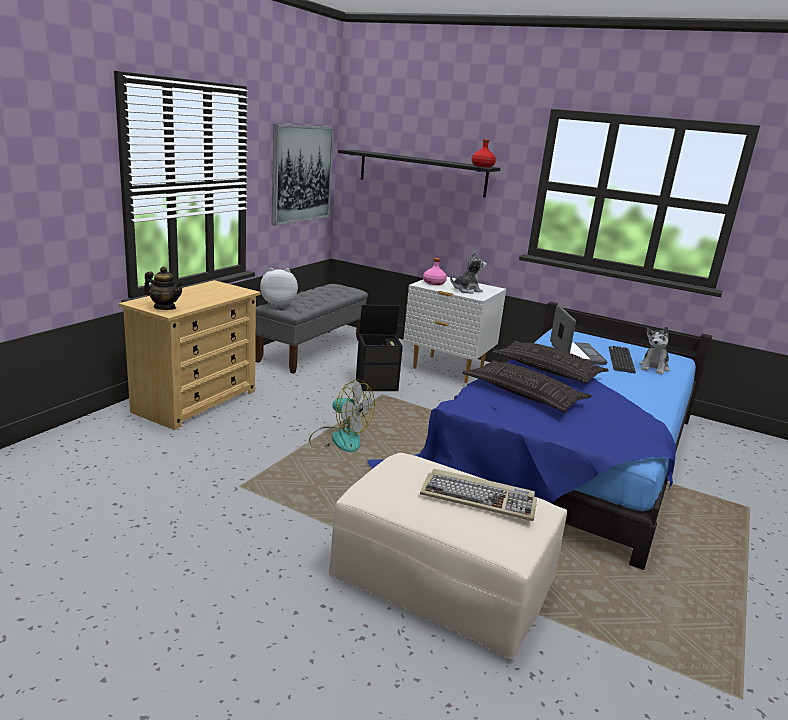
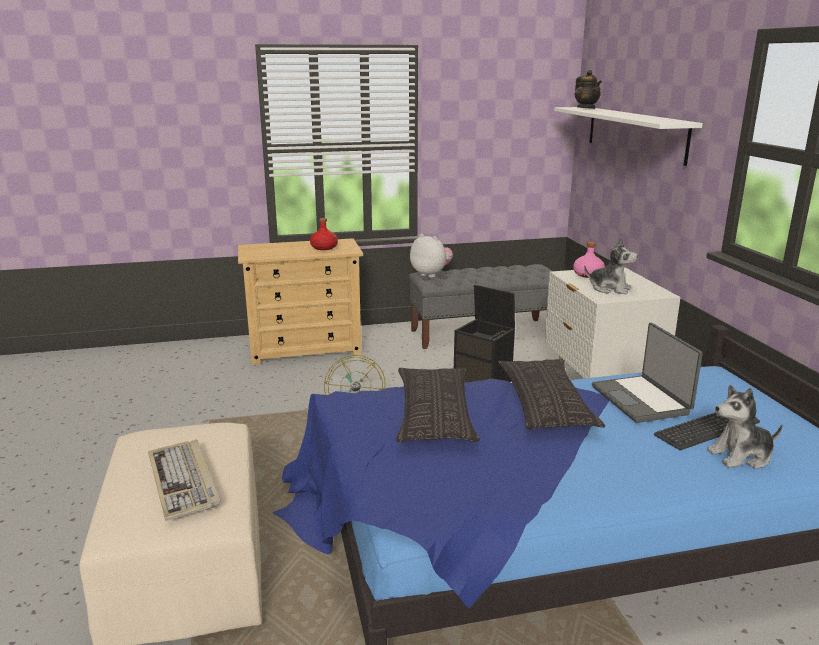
camera: 50 degrees right, 0 degrees up
teapot [144,267,184,310] -> teapot moved to [575,70,602,109]
picture [272,124,334,226] -> none
black shelf [338,150,500,198] -> white shelf [554,107,703,166]
red bottle [471,139,496,167] -> red bottle moved to [310,218,338,250]
laptop [550,305,607,365] -> laptop turned 120 degrees clockwise [592,323,703,423]

